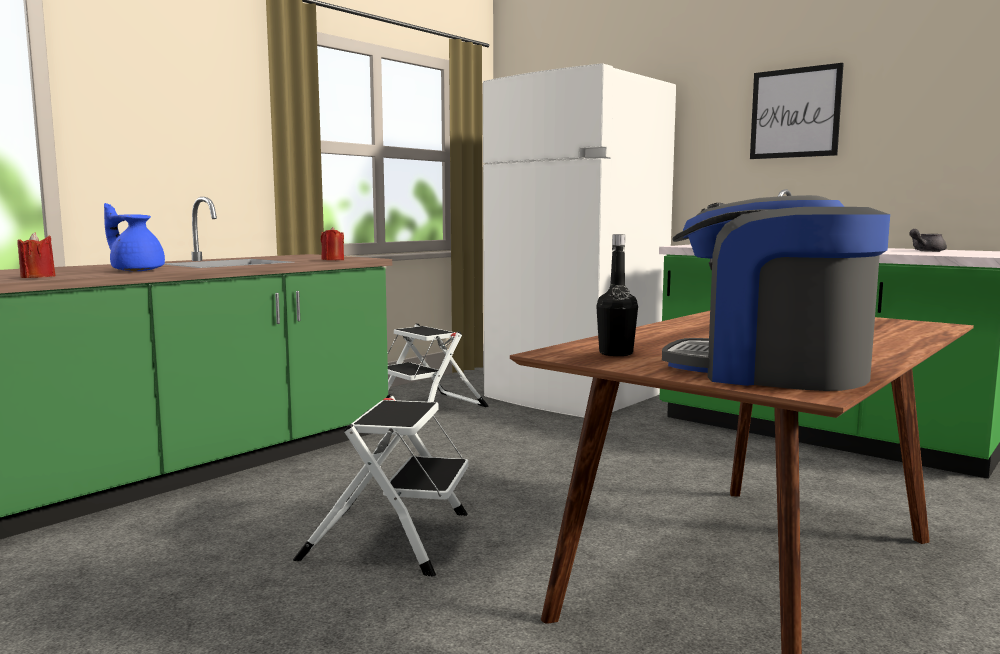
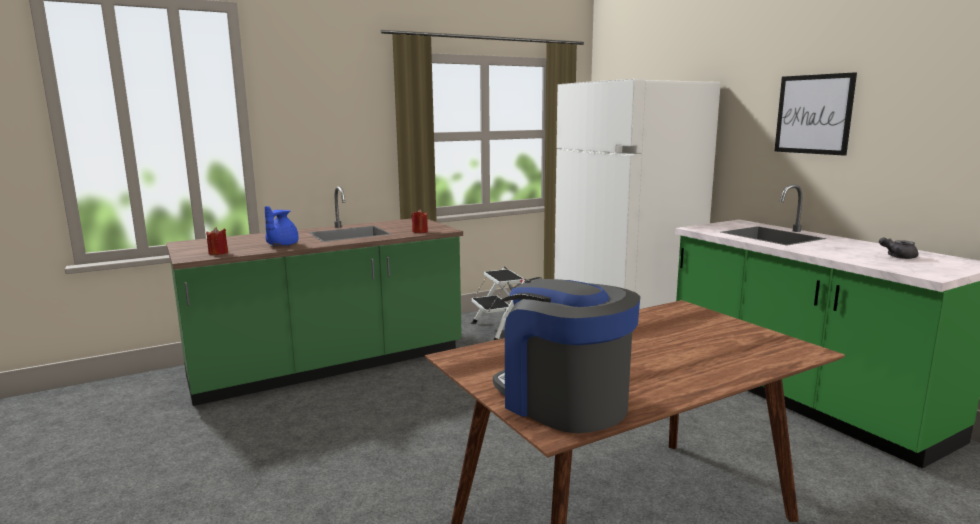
camera: 20 degrees right, 5 degrees up
blue teapot [104,203,165,271] -> blue teapot turned 120 degrees counterclockwise [265,206,299,246]
step ladder [293,394,468,576] -> none
black bottle [596,234,638,356] -> none

